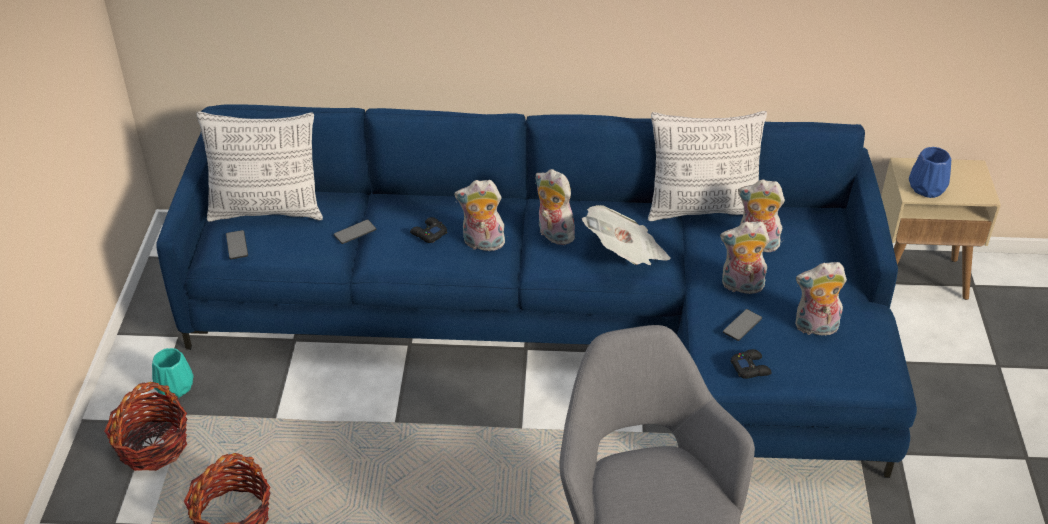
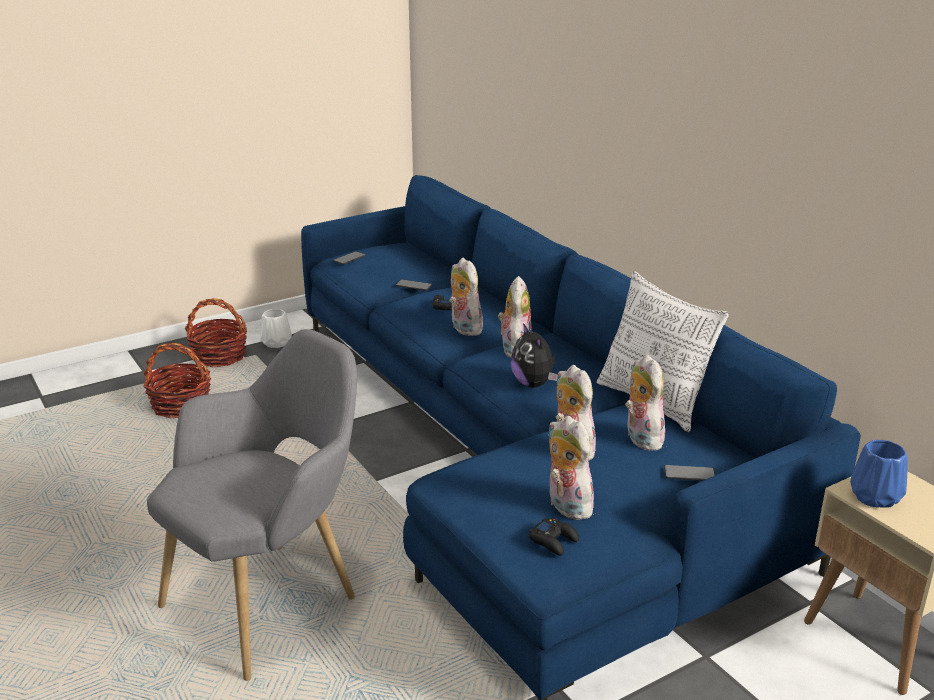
camera: 55 degrees right, 15 degrees down
turquoise vase [152,348,194,398] -> white vase [260,309,292,348]
pillow [197,112,323,222] -> none
newspaper [582,205,671,265] -> plush toy [511,323,558,388]
phone [723,309,762,341] -> phone moved to [664,465,715,481]
black game controller [731,349,772,379] -> black game controller moved to [529,518,579,556]

